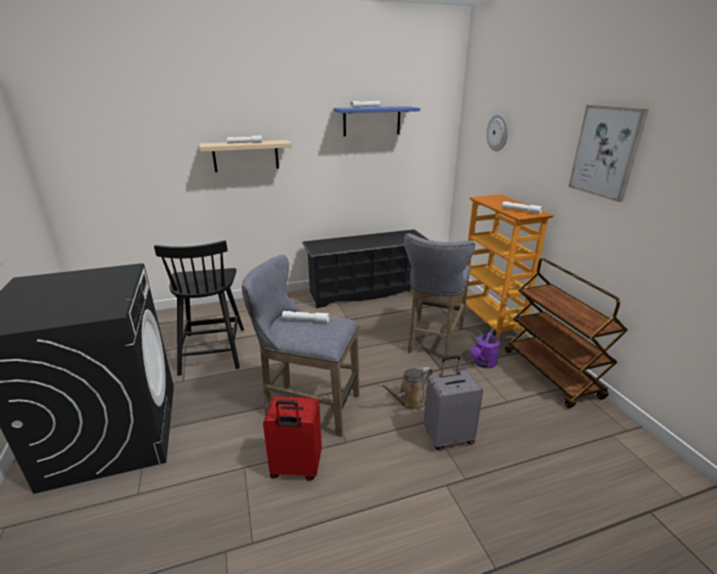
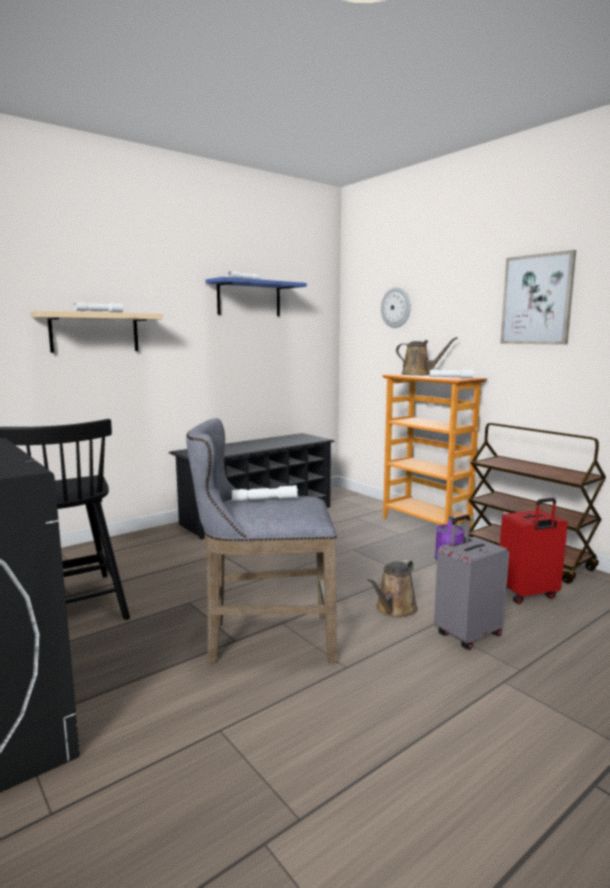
camera: 20 degrees left, 15 degrees down
red suitcase [263,397,322,481] -> red suitcase moved to [500,498,568,604]
grey stool [404,233,475,360] -> none
none -> brown watering can [396,337,457,376]

